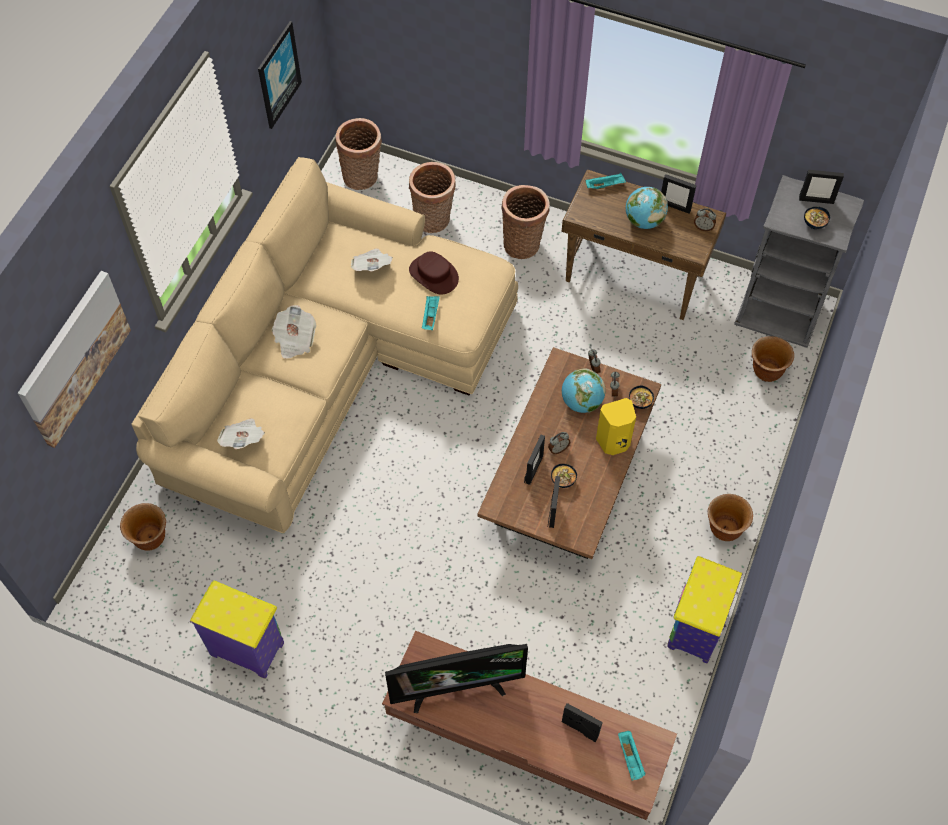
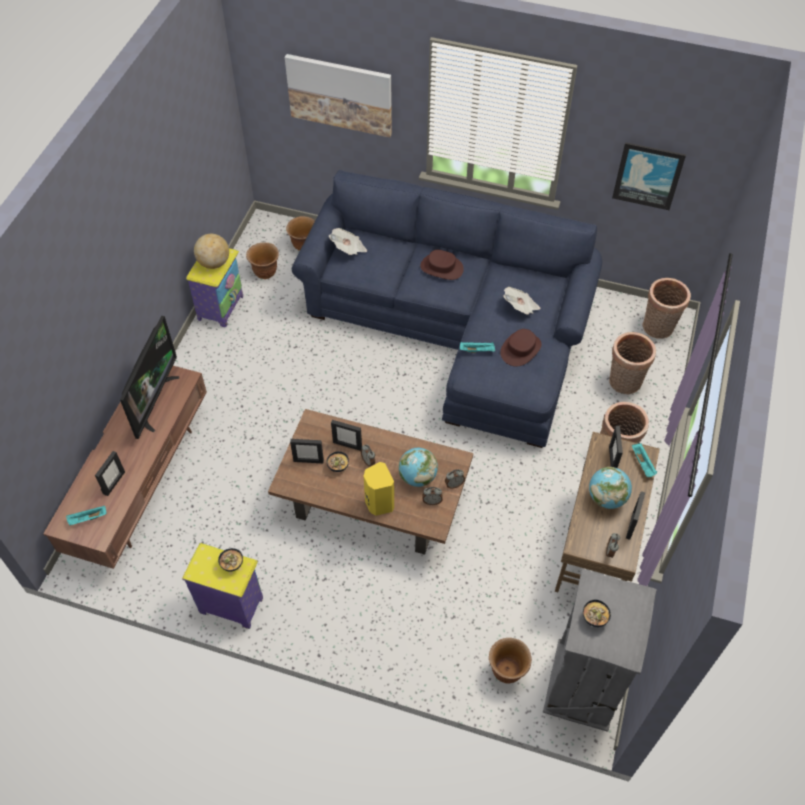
camera: 85 degrees right, 5 degrees down
beige sofa [131,157,518,533] -> blue sofa [292,170,602,448]
newspaper [272,305,316,359] -> brown hat [420,250,464,280]
television [385,644,528,713] -> television turned 150 degrees counterclockwise [120,316,179,439]
bowl [629,386,654,409] -> bowl moved to [218,548,243,572]
brown planter [708,494,753,541] -> brown planter moved to [246,242,279,279]
picture frame [799,170,844,204] -> picture frame moved to [609,426,623,468]
none -> globe [194,234,229,269]

